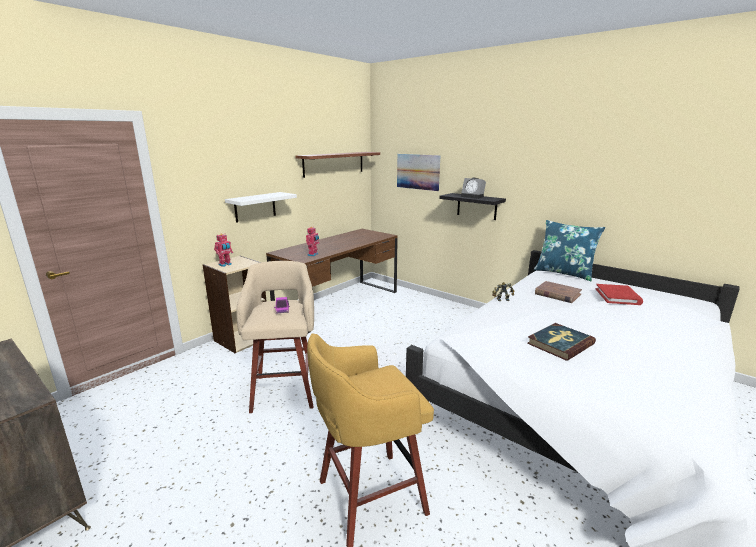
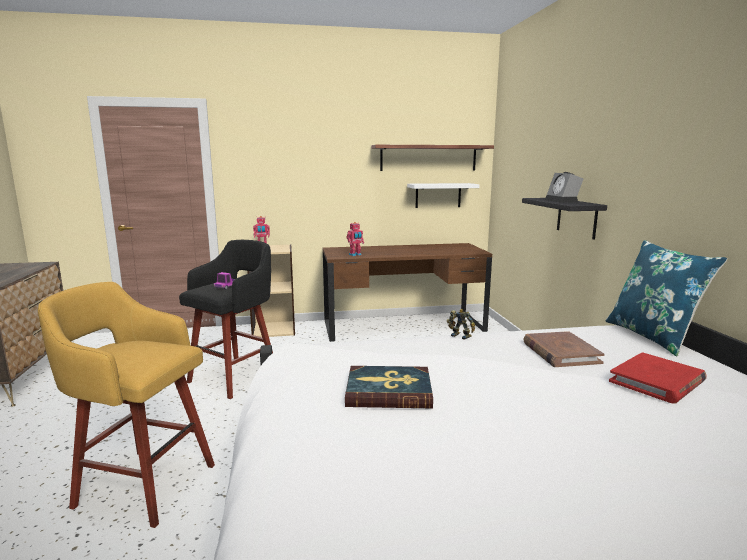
camera: 40 degrees right, 5 degrees down
white shelf [225,192,297,223] -> white shelf moved to [407,183,480,208]
beige stool [236,261,314,413] -> black stool [179,240,273,399]
picture [397,154,441,191] -> none

